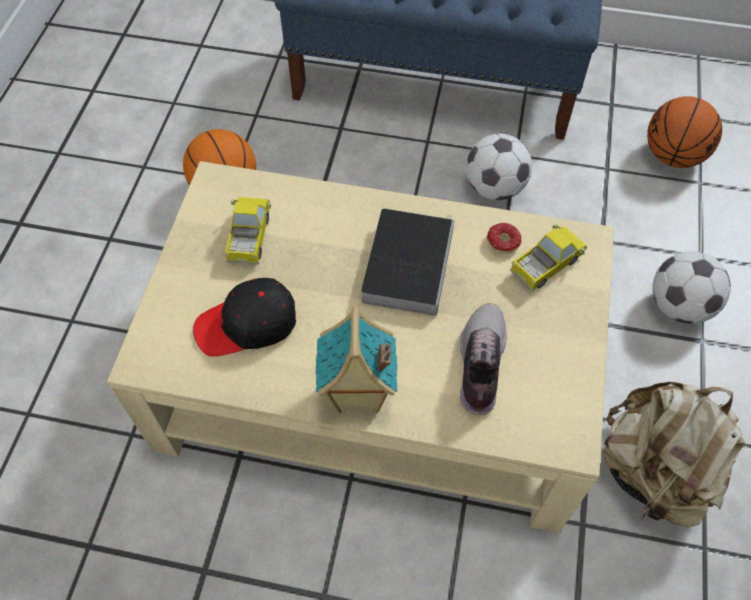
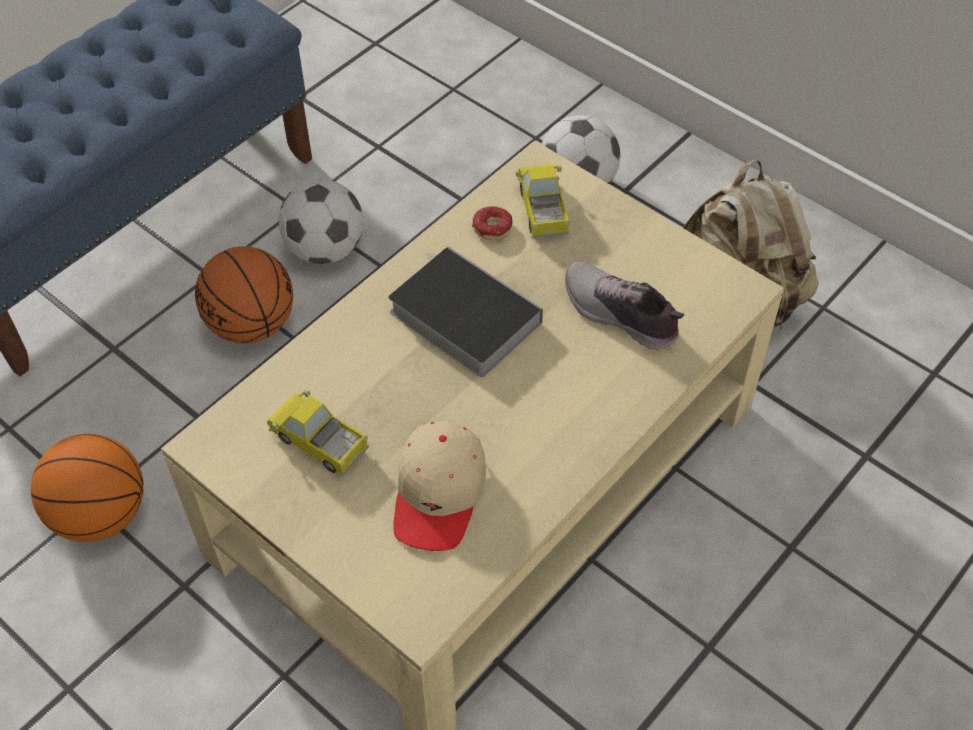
camera: 60 degrees left, 5 degrees down
black cap [193,278,296,357] -> beige cap [393,421,486,551]
toy house [316,306,397,414] -> none
basketball [647,96,722,168] -> basketball moved to [195,246,293,344]

